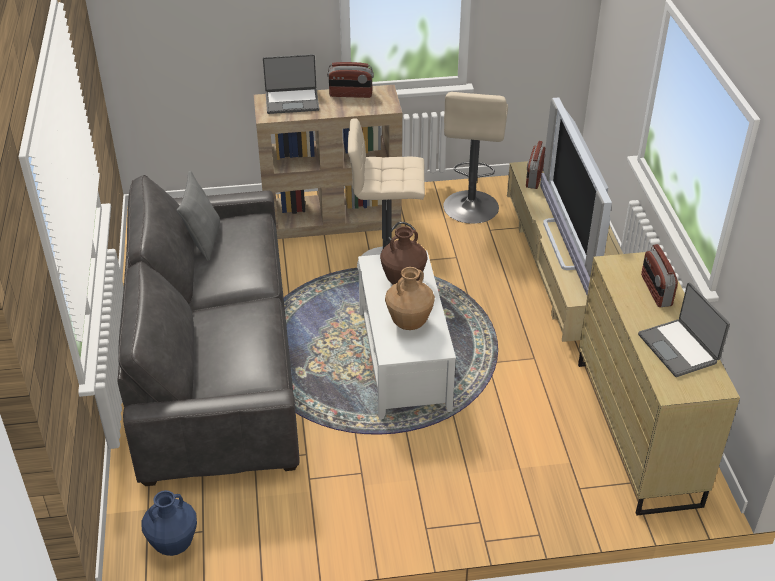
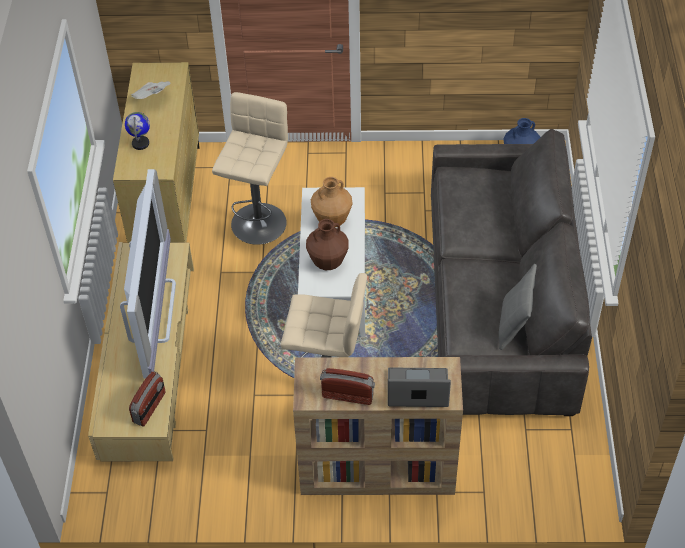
camera: 170 degrees left, 10 degrees up
beige stool [443,92,508,224] -> beige stool moved to [212,92,288,245]
laptop [638,283,730,377] -> newspaper [131,81,171,99]
radio [641,244,678,307] -> globe [125,112,150,150]

